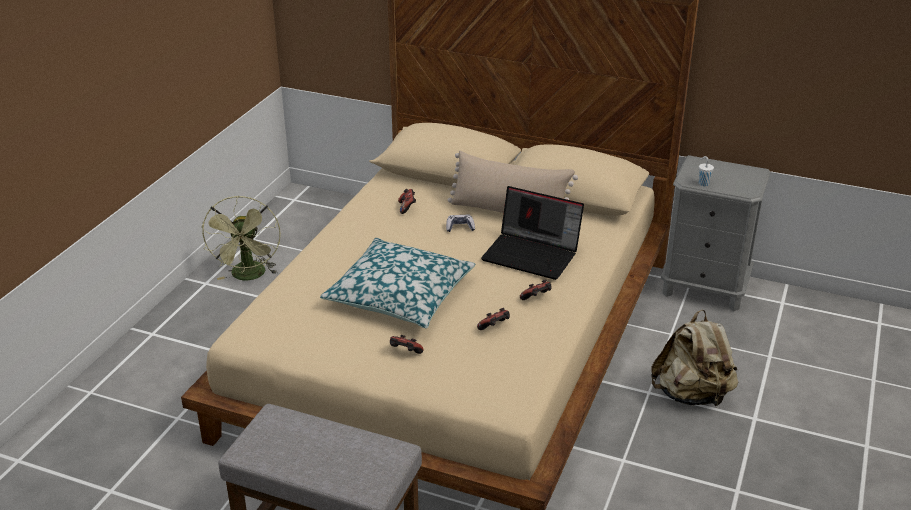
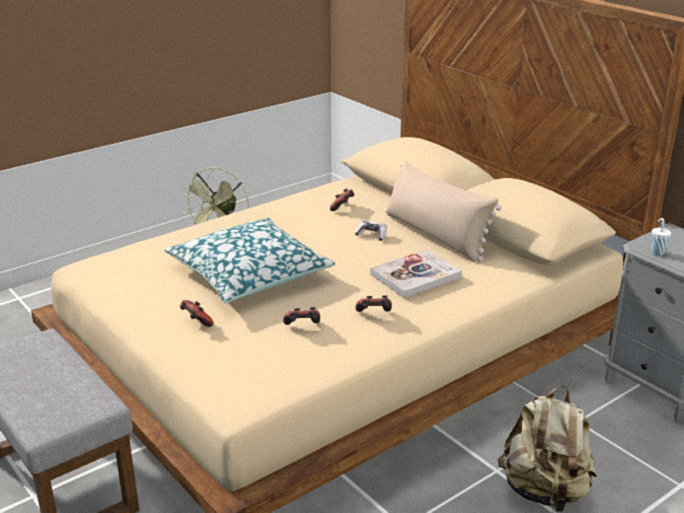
camera: 30 degrees right, 5 degrees down
laptop [481,186,584,280] -> book [370,249,462,298]

